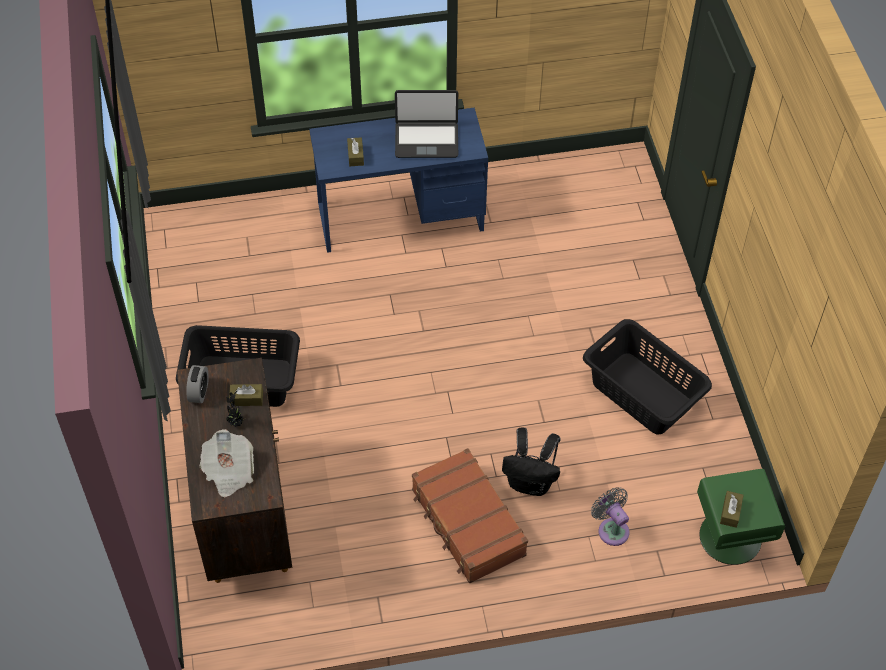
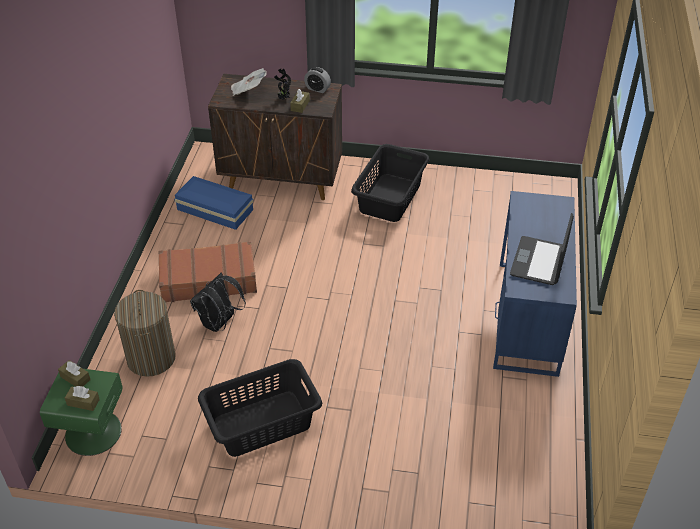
camera: 110 degrees right, 10 degrees down
brown tissue box [347,137,364,166] -> brown tissue box moved to [65,386,100,411]
grey fan [591,487,629,546] -> laundry basket [114,290,175,377]
none -> blue storage box [175,176,253,230]

